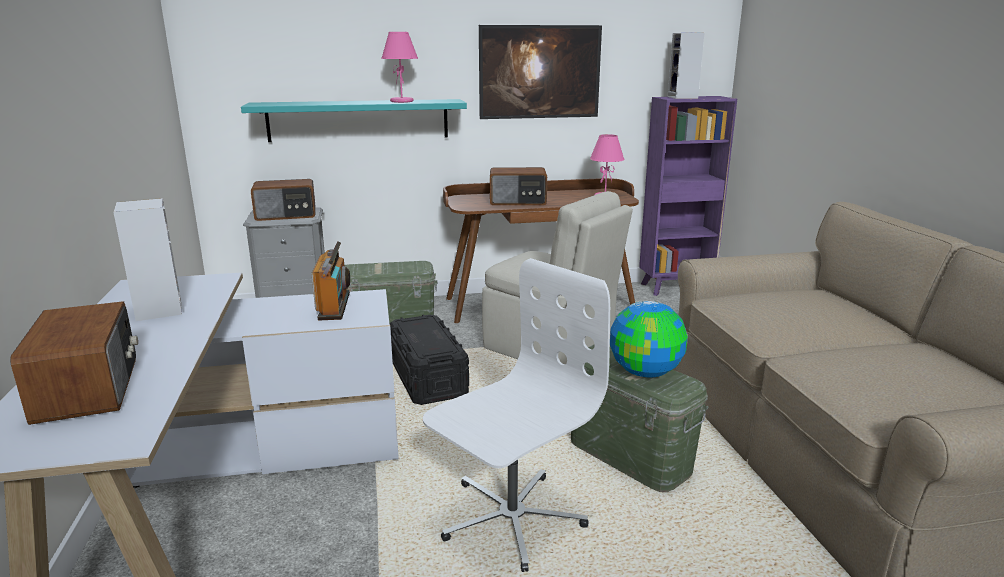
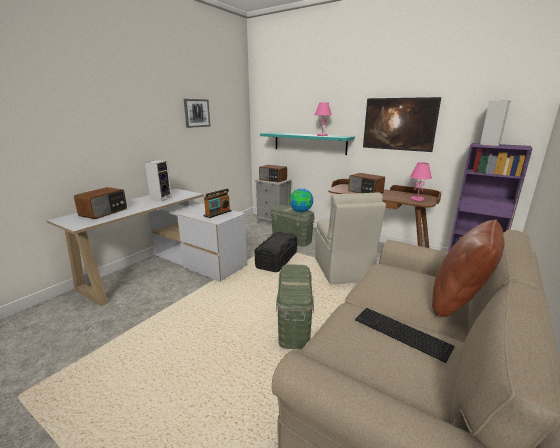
camera: 45 degrees right, 0 degrees up
white office chair [423,258,610,572] -> none
globe [610,301,688,377] -> globe moved to [290,188,313,212]
none -> picture [184,99,210,128]
none -> keyboard [355,308,455,363]
none -> brown pillow [432,219,505,317]

